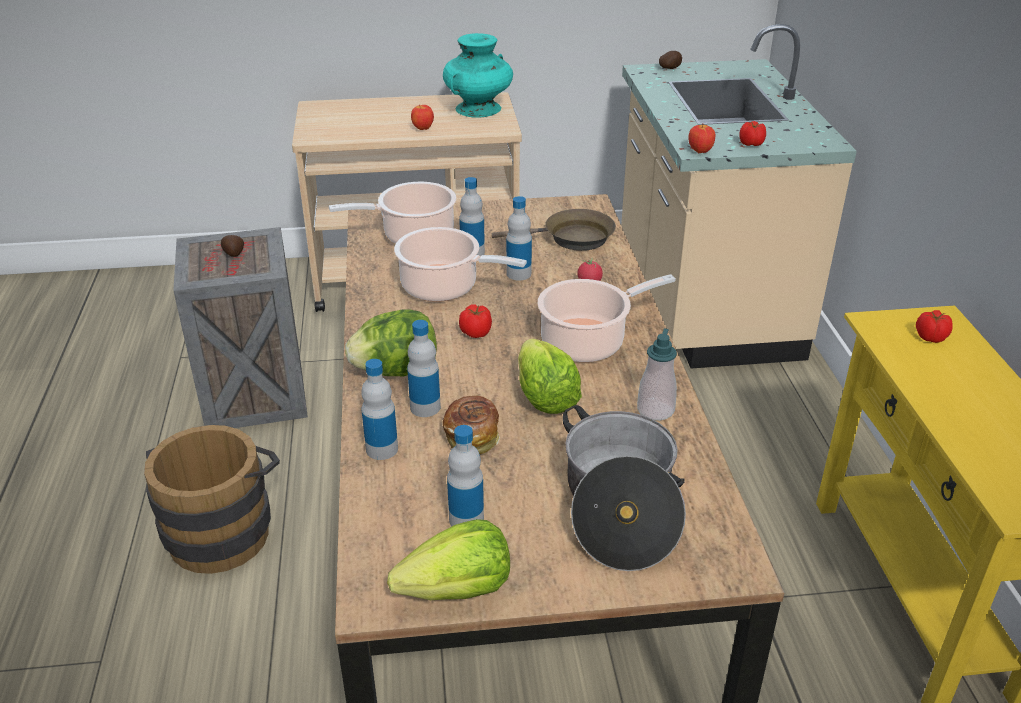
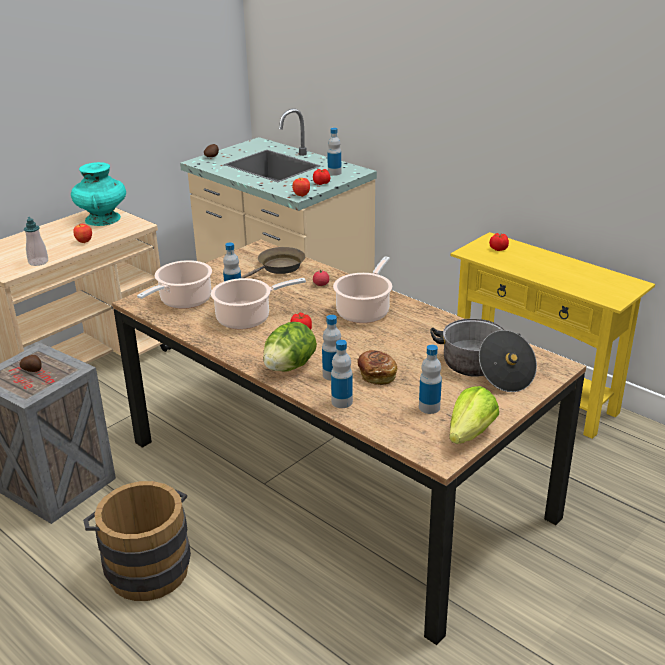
camera: 40 degrees left, 5 degrees down
bottle [506,196,532,280] -> bottle moved to [327,128,342,176]
lettuce [518,339,582,414] -> none
soap dispenser [637,328,677,421] -> soap dispenser moved to [24,217,48,266]

